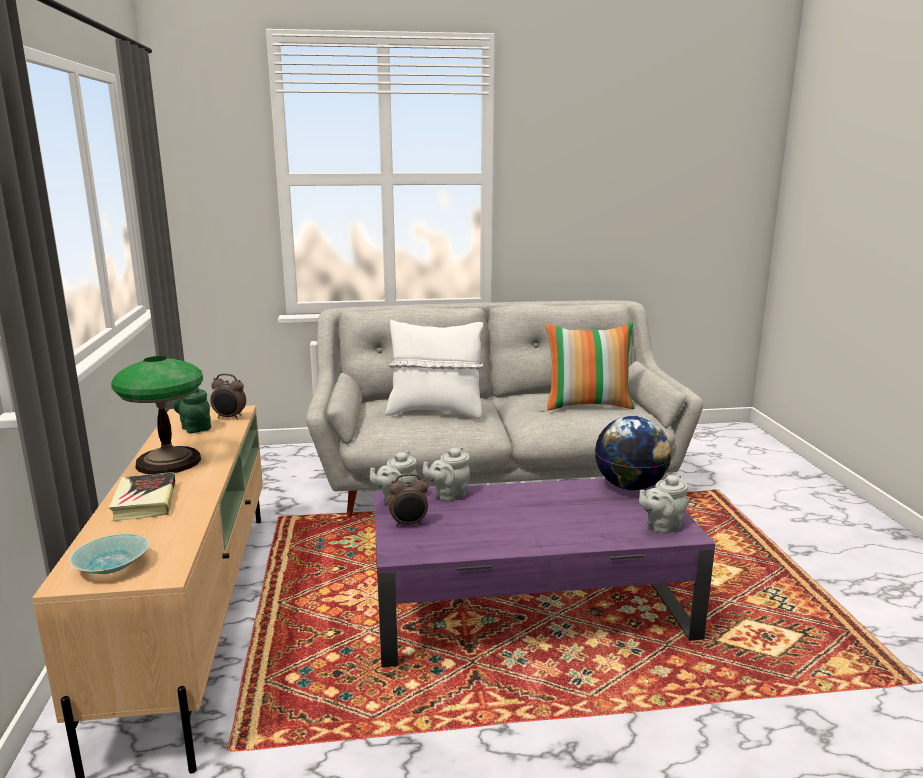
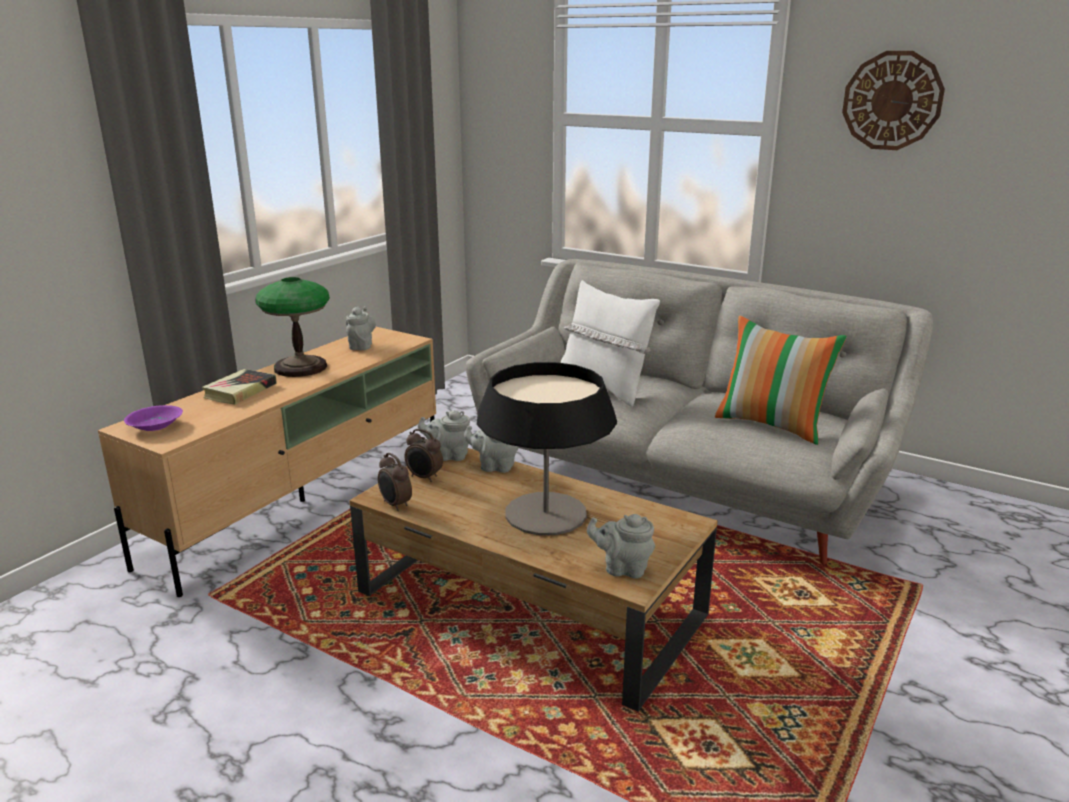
camera: 40 degrees right, 5 degrees up
turquoise bowl [69,534,149,574] -> purple bowl [124,405,183,431]
green teapot [174,388,211,433] -> grey teapot [346,306,376,350]
alarm clock [210,373,246,420] -> alarm clock moved to [378,453,412,511]
purple coffee table [374,478,715,667] -> brown coffee table [350,448,718,712]
globe [595,416,672,490] -> none
none -> table lamp [477,362,617,535]
none -> wall clock [842,51,945,150]

